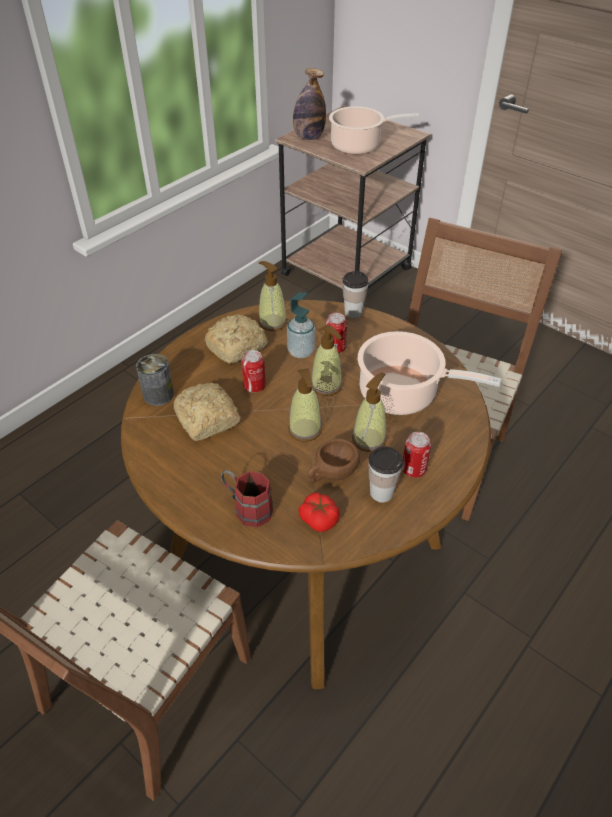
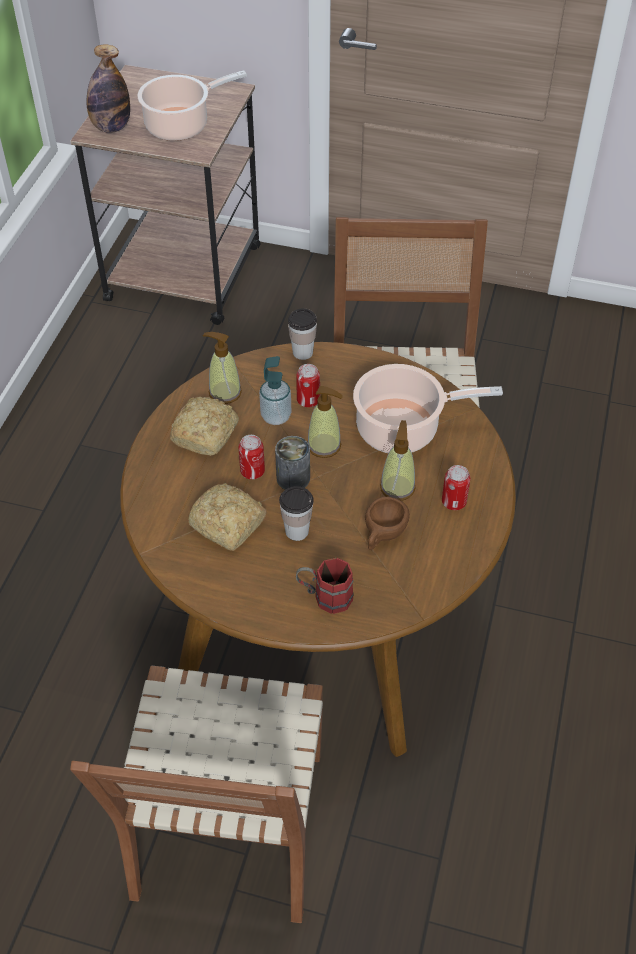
camera: 25 degrees left, 5 degrees up
can [136,354,174,406] -> can moved to [275,436,310,490]
soap dispenser [288,368,322,442] -> none
tomato [298,492,340,532] -> none
cup [368,446,403,502] -> cup moved to [279,486,314,541]

